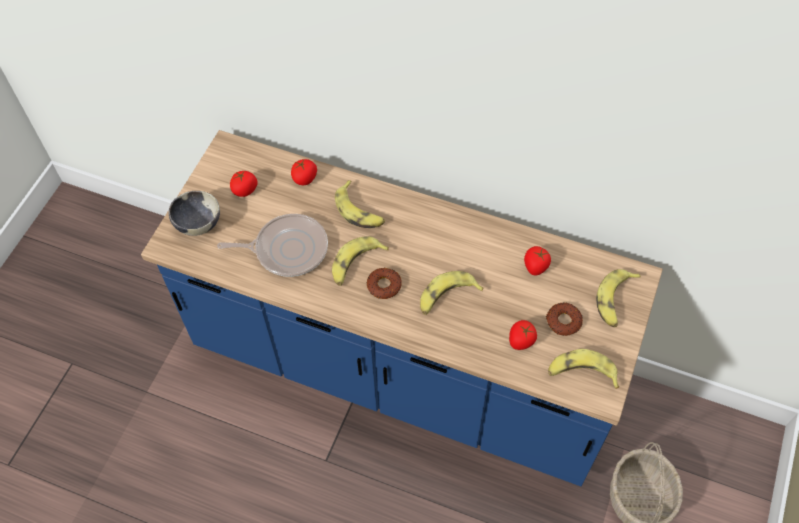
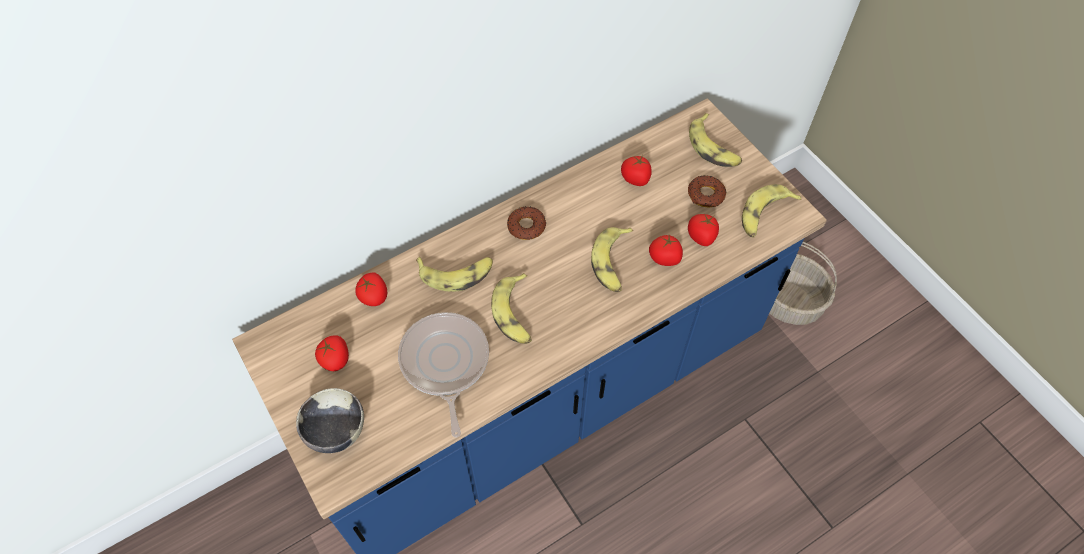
camera: 55 degrees left, 0 degrees up
frying pan [217,214,328,277] -> frying pan turned 45 degrees counterclockwise [398,312,489,437]
donut [366,268,402,299] -> donut moved to [507,206,546,240]
none -> tomato [649,235,683,266]

